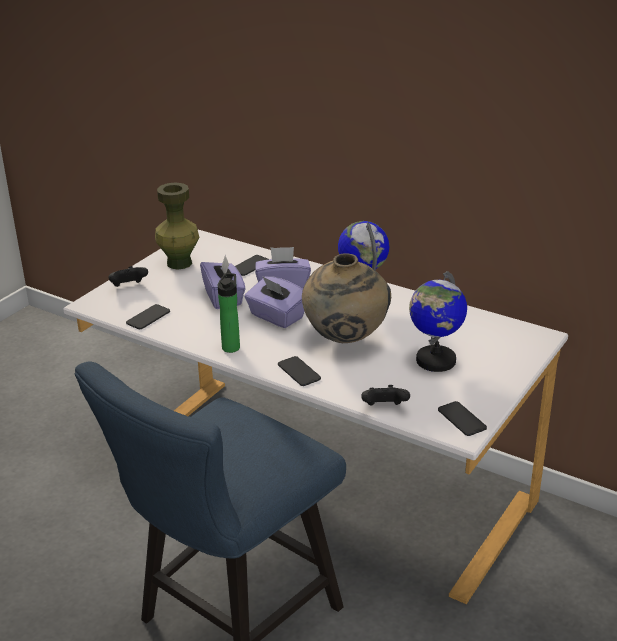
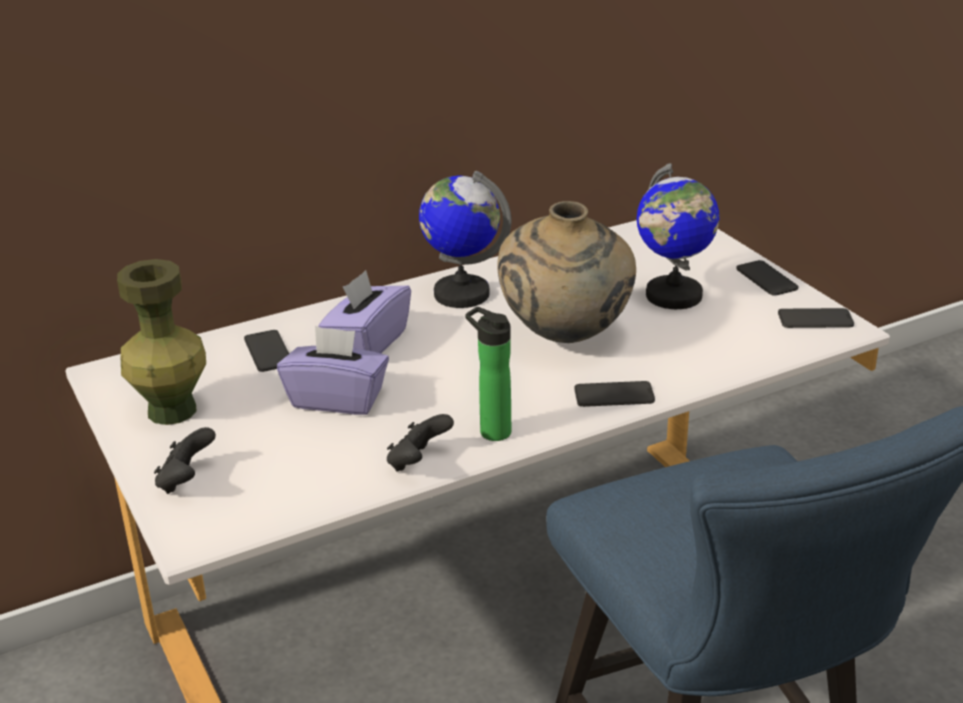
camera: 60 degrees left, 0 degrees up
phone [126,304,170,329] -> phone moved to [736,260,798,296]
purple tissue box [244,276,304,328] -> none
black game controller [361,385,410,406] -> black game controller moved to [387,414,454,472]

